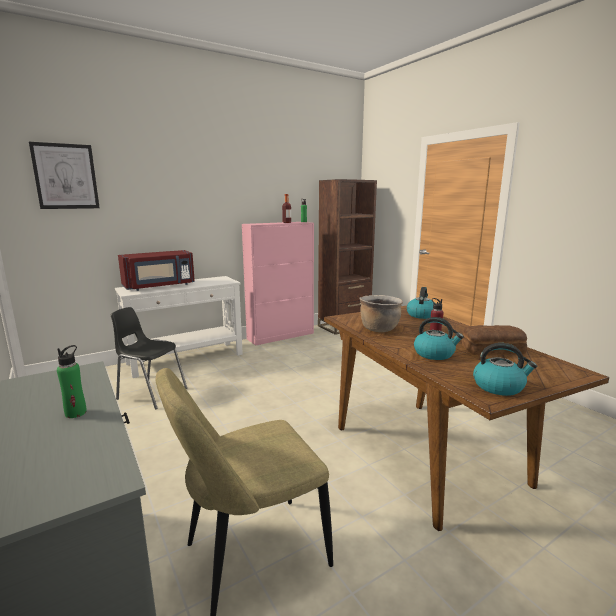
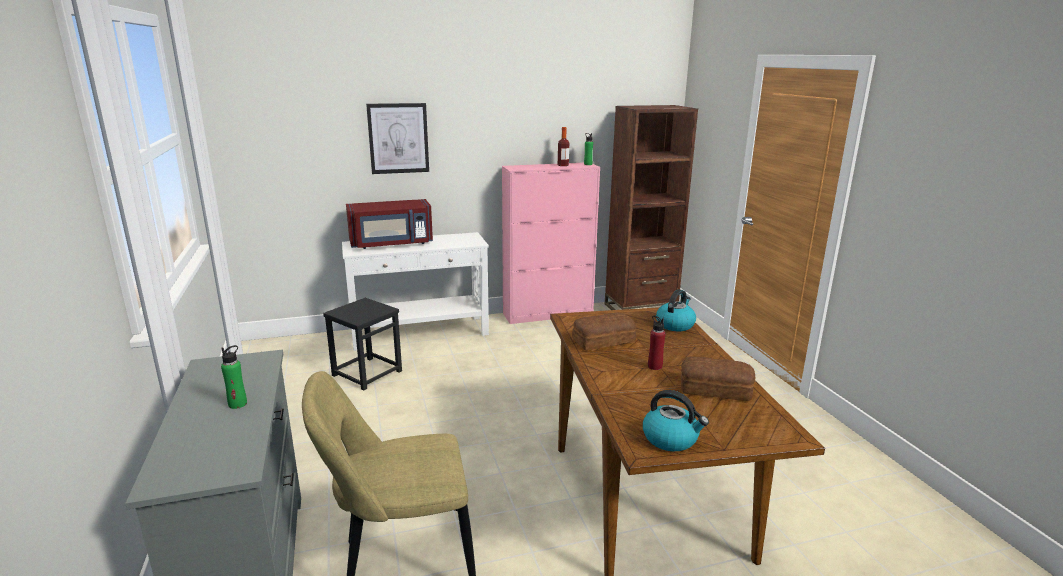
camera: 15 degrees right, 5 degrees up
picture [29,142,100,209] -> picture moved to [366,103,429,174]
black chair [111,307,187,410] -> black stool [323,298,402,390]
brown cooking pot [359,295,403,332] -> bread [572,313,636,350]
kettle [414,317,464,360] -> none

